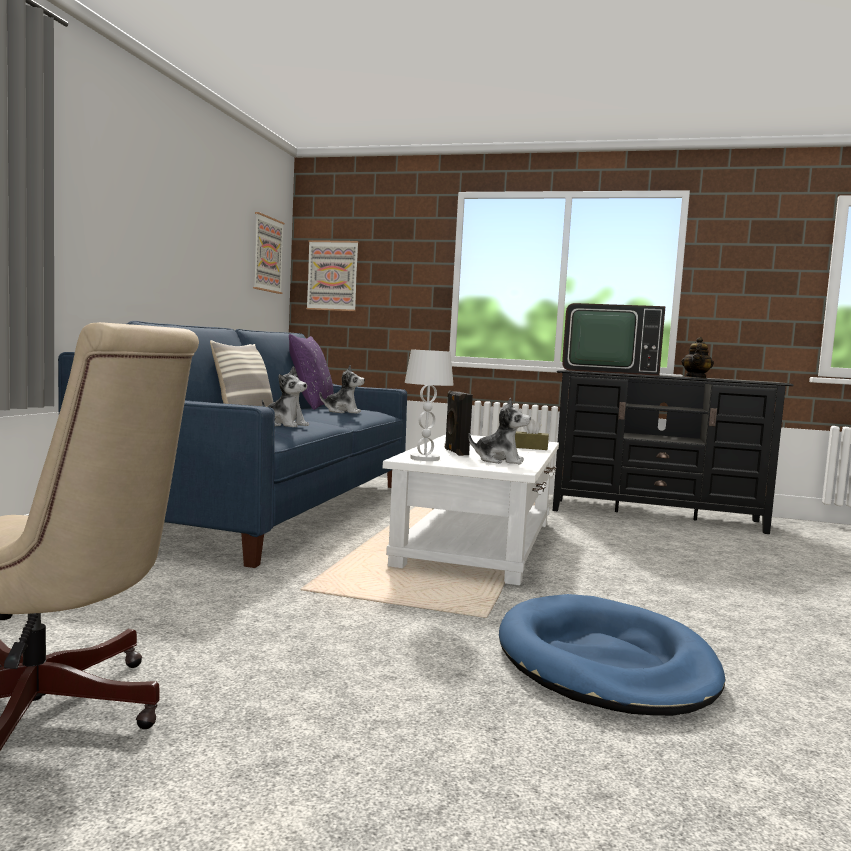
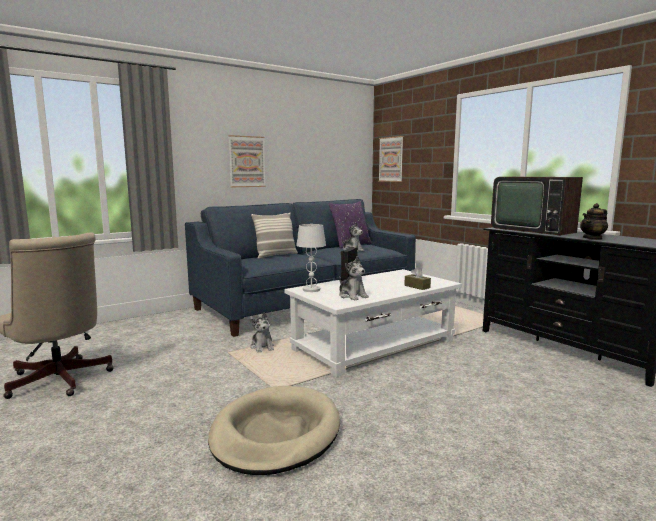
camera: 40 degrees right, 5 degrees up
picture [253,212,285,294] -> picture moved to [228,135,266,187]
plush toy [262,366,309,427] -> plush toy moved to [251,312,274,353]
blue dog bed [499,594,725,716] -> beige dog bed [208,386,340,475]

